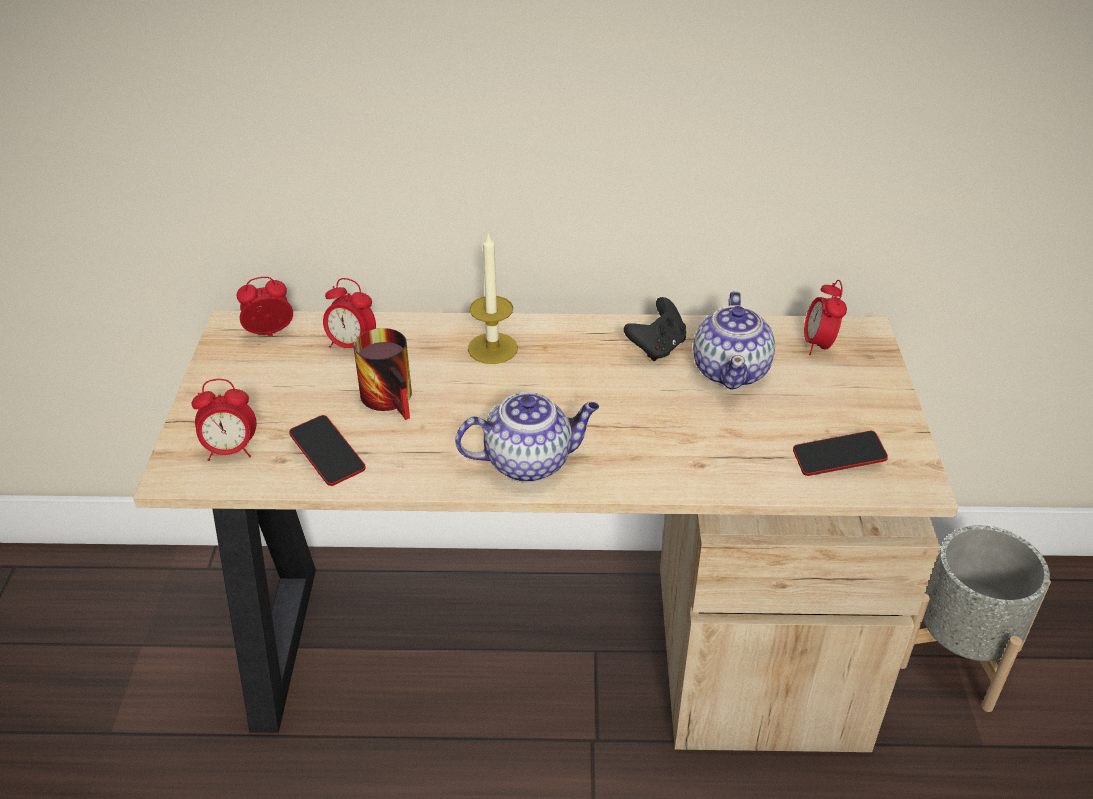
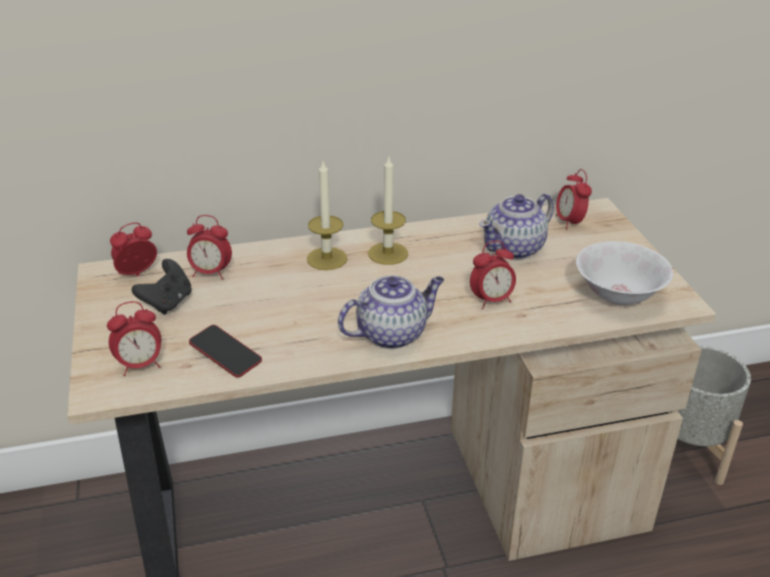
camera: 15 degrees left, 5 degrees down
mug [354,328,412,420] -> none
black game controller [624,297,686,361] -> black game controller moved to [132,259,192,315]
teapot [693,291,775,390] -> teapot turned 60 degrees clockwise [479,194,554,259]
phone [793,431,888,476] -> white bowl [576,241,673,305]
none -> candle [368,157,408,265]
none -> alarm clock [470,241,516,309]

